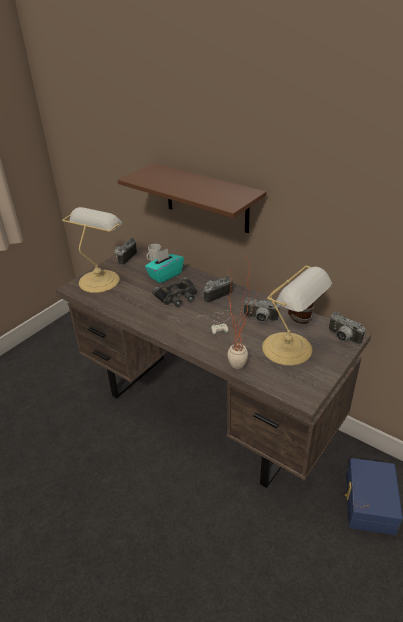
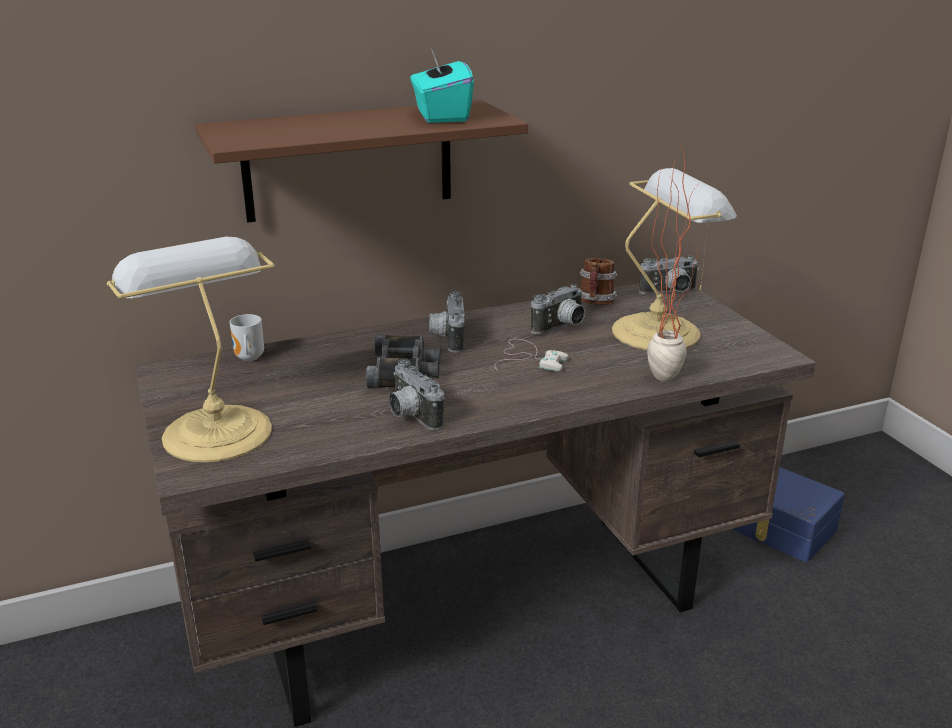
camera: 60 degrees left, 10 degrees down
camera [114,238,137,265] -> camera moved to [389,359,444,430]
turquoise tissue box [145,249,184,283] -> turquoise tissue box moved to [410,47,474,123]

